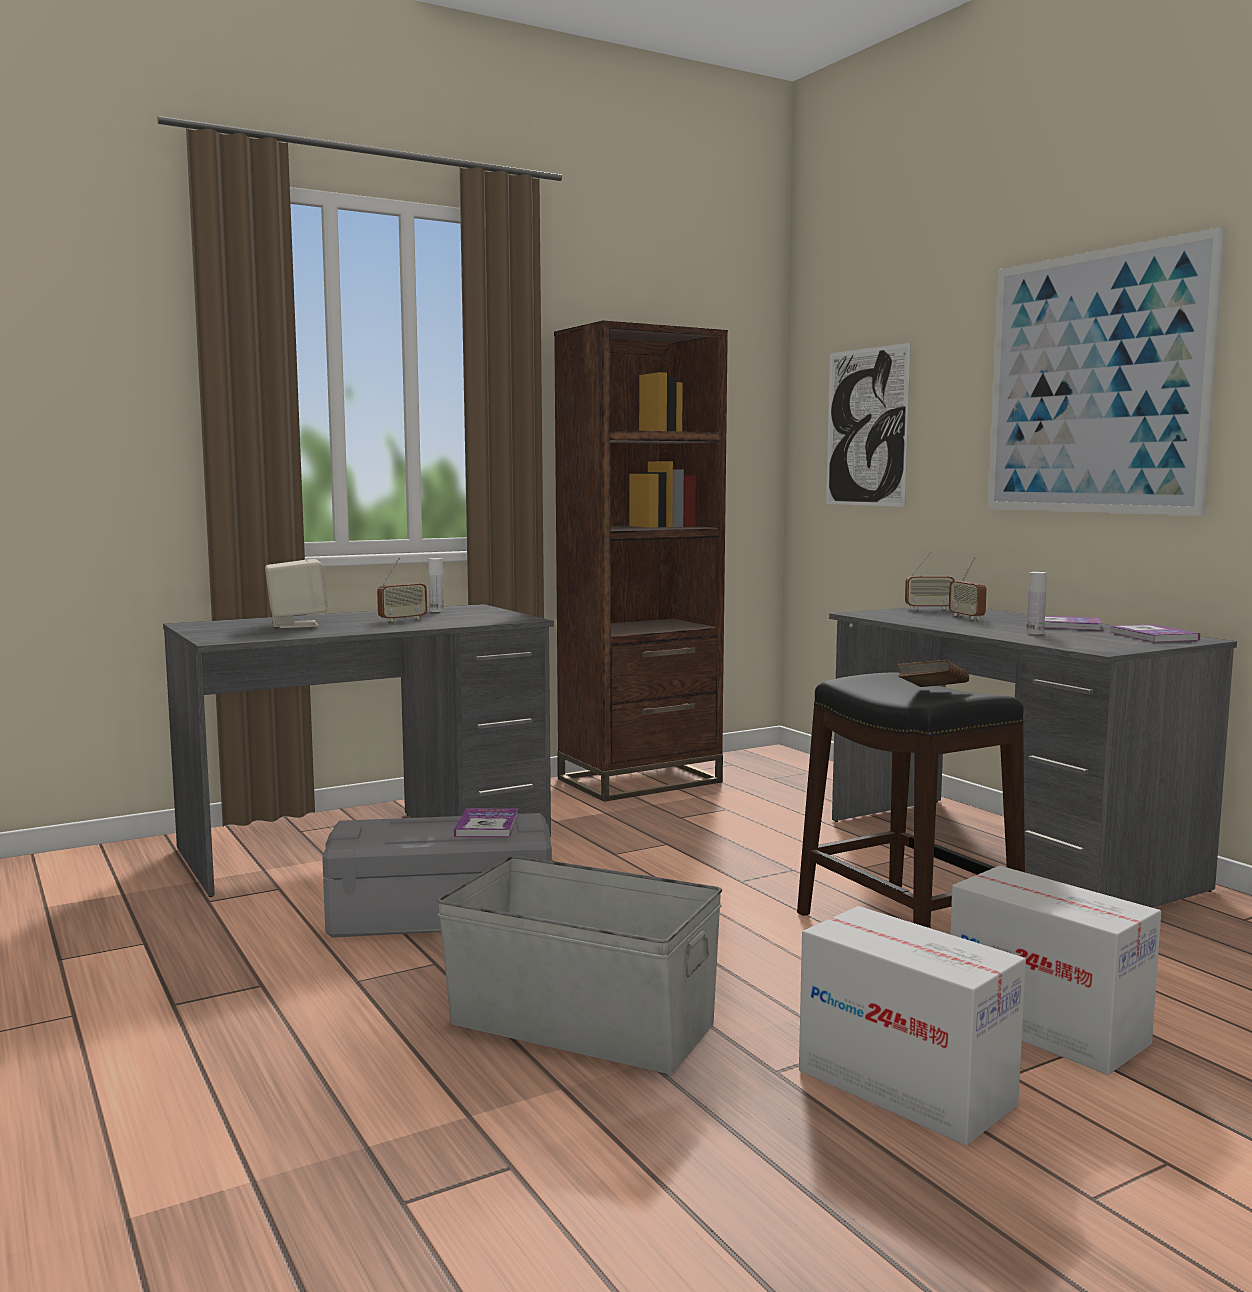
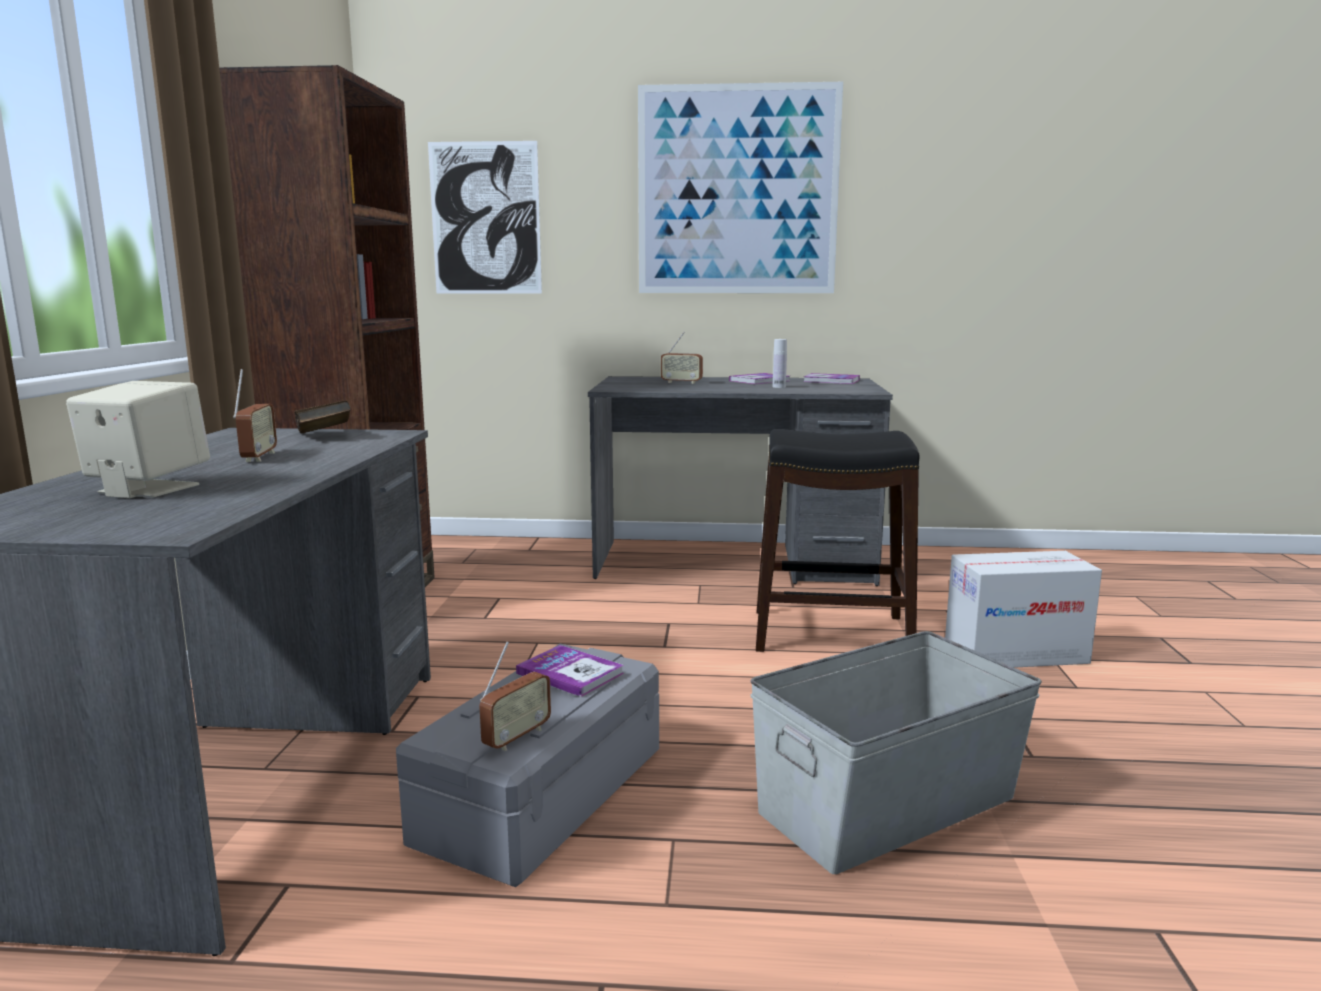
camera: 55 degrees left, 5 degrees up
white bottle [429,558,444,612] -> none
cardboard box [799,906,1026,1145] -> none
brown book [897,660,969,687] -> brown book moved to [295,400,351,433]
radio [905,551,955,610] -> radio moved to [479,641,551,751]

